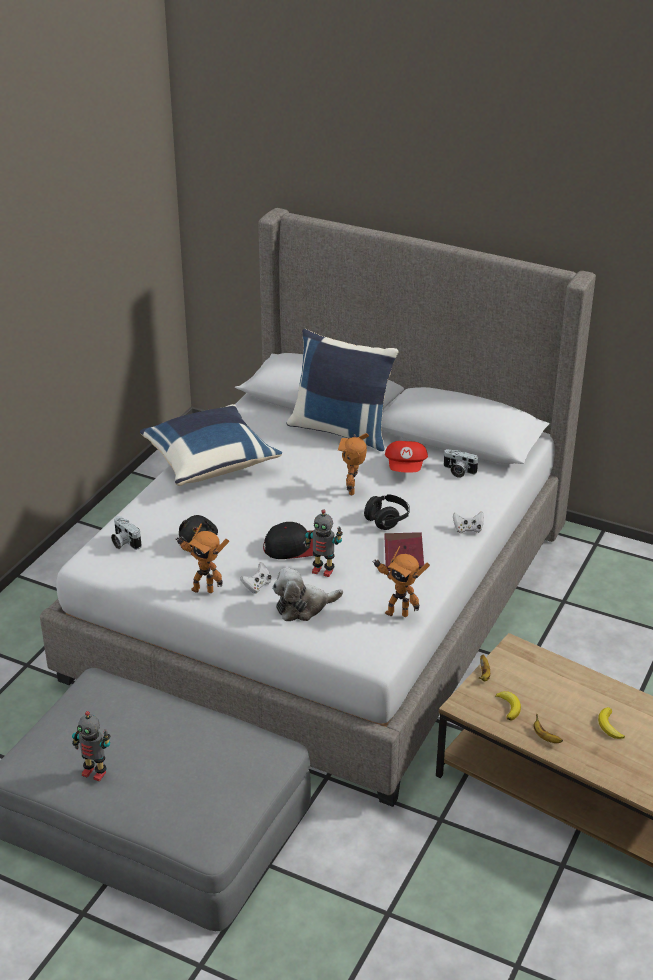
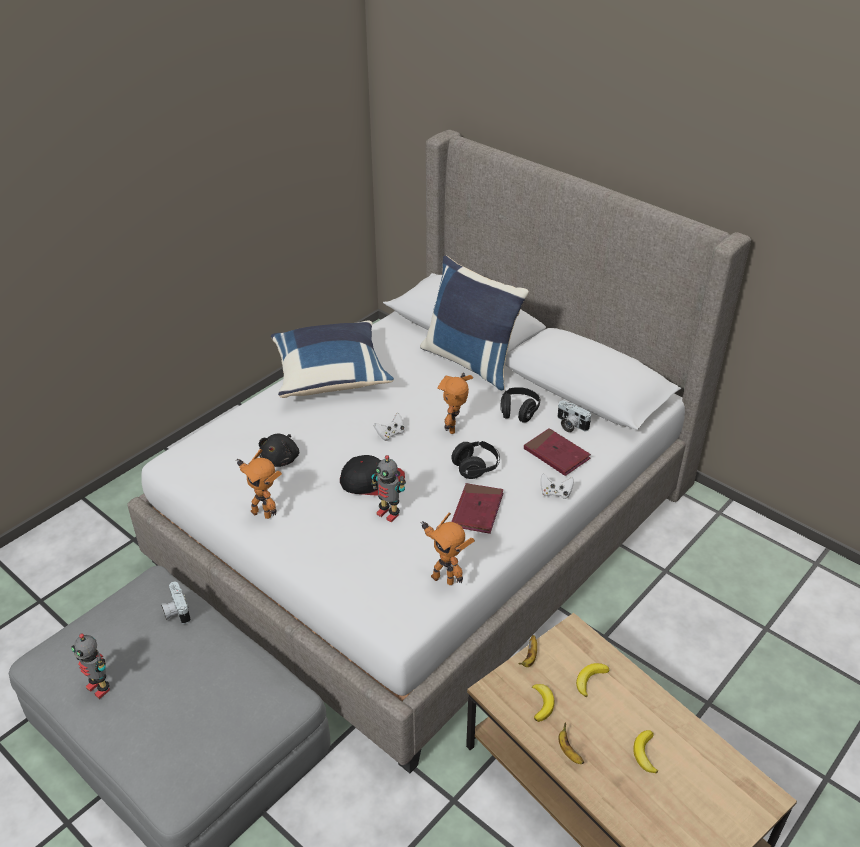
camera: 15 degrees right, 5 degrees up
camera [111,516,142,550] -> camera moved to [161,582,191,624]
white game controller [240,562,271,593] -> white game controller moved to [374,413,405,441]
plush toy [272,568,343,621] -> none
red cap [385,441,428,473] -> black headphones [500,387,541,423]
none -> red book [524,428,591,476]
none -> banana [576,663,609,697]

